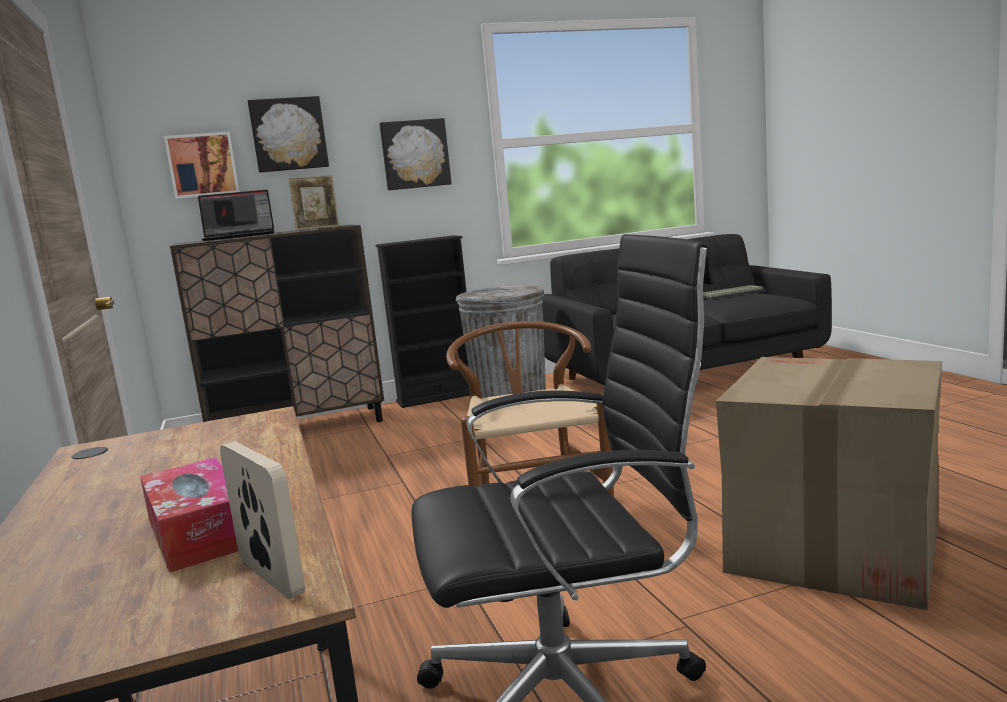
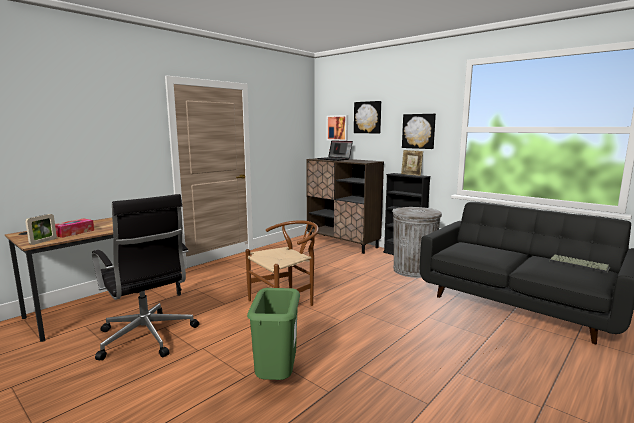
camera: 60 degrees right, 0 degrees up
picture frame [288,175,339,231] -> picture frame moved to [401,150,423,176]
cardboard box [716,357,942,610] -> green trash can [247,288,300,380]

